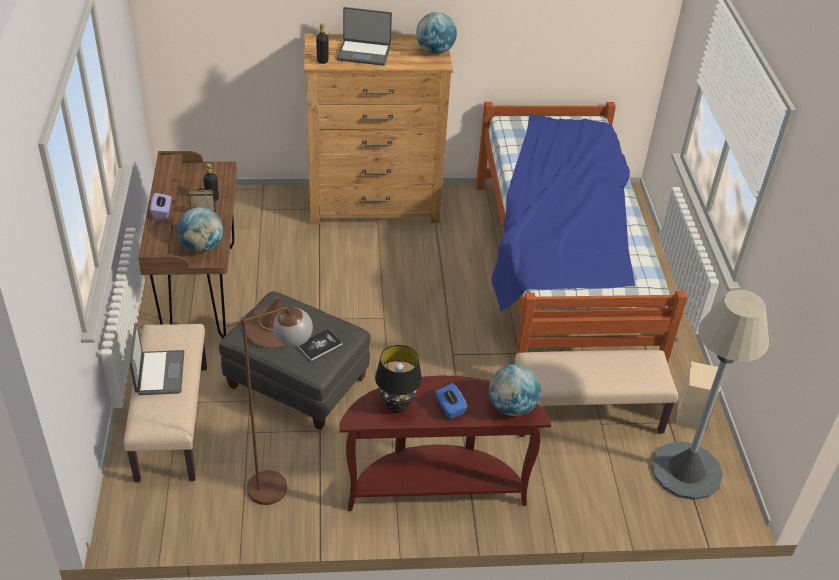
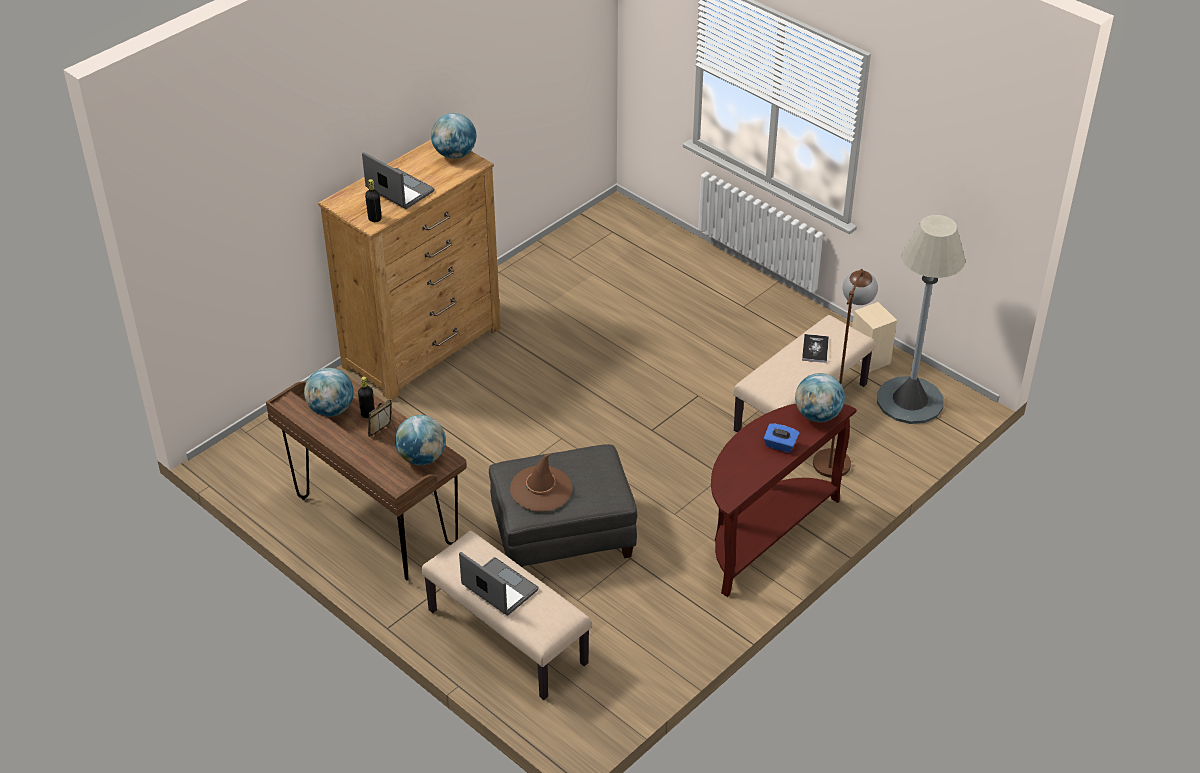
camera: 40 degrees left, 0 degrees up
purple tissue box [150,193,172,220] -> none
brown floor lamp [227,306,313,505] -> brown floor lamp moved to [813,269,878,478]
book [297,329,343,361] -> book moved to [802,334,829,363]
laptop [337,7,392,66] -> laptop turned 105 degrees counterclockwise [362,152,434,209]
black table lamp [375,345,422,413] -> none
bed [476,102,687,364] -> none
none -> globe [304,368,354,417]

